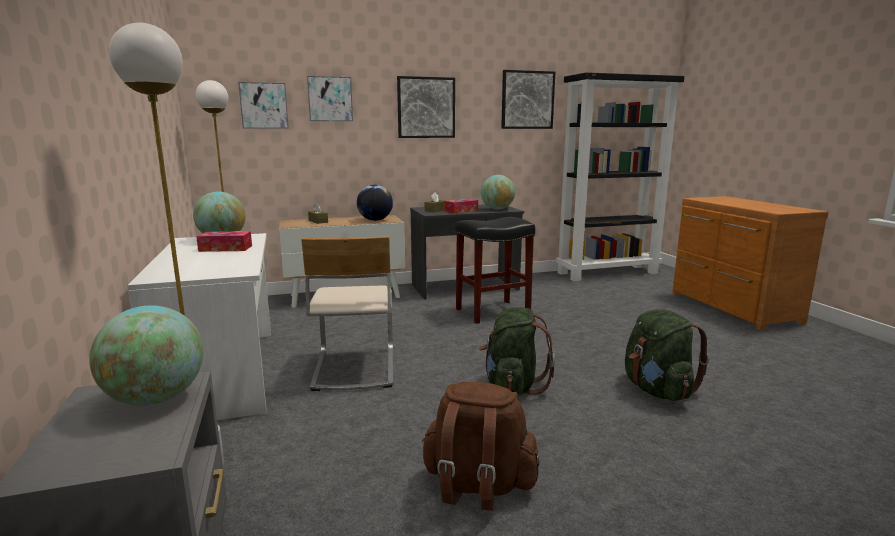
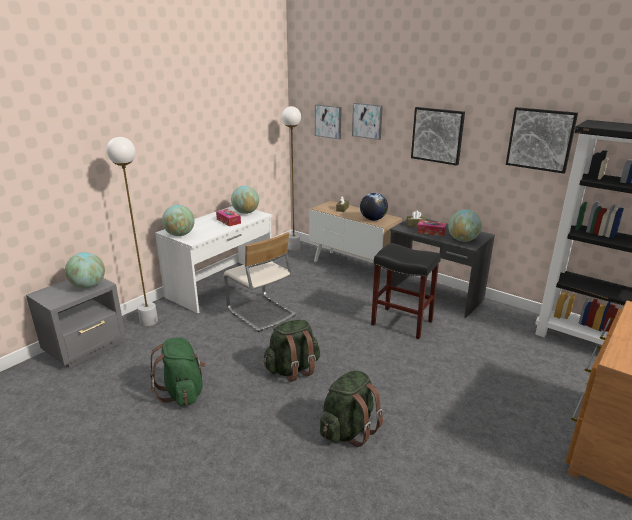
camera: 55 degrees right, 10 degrees up
beige chair [301,236,393,391] -> beige chair turned 90 degrees counterclockwise [224,232,296,332]
brown backpack [421,382,540,511] -> green backpack [149,337,206,406]
none -> globe [162,205,195,236]

